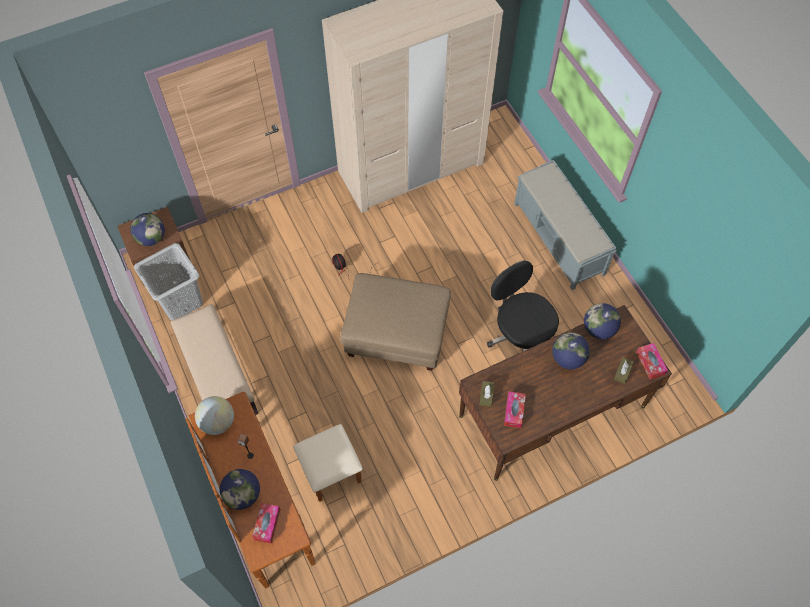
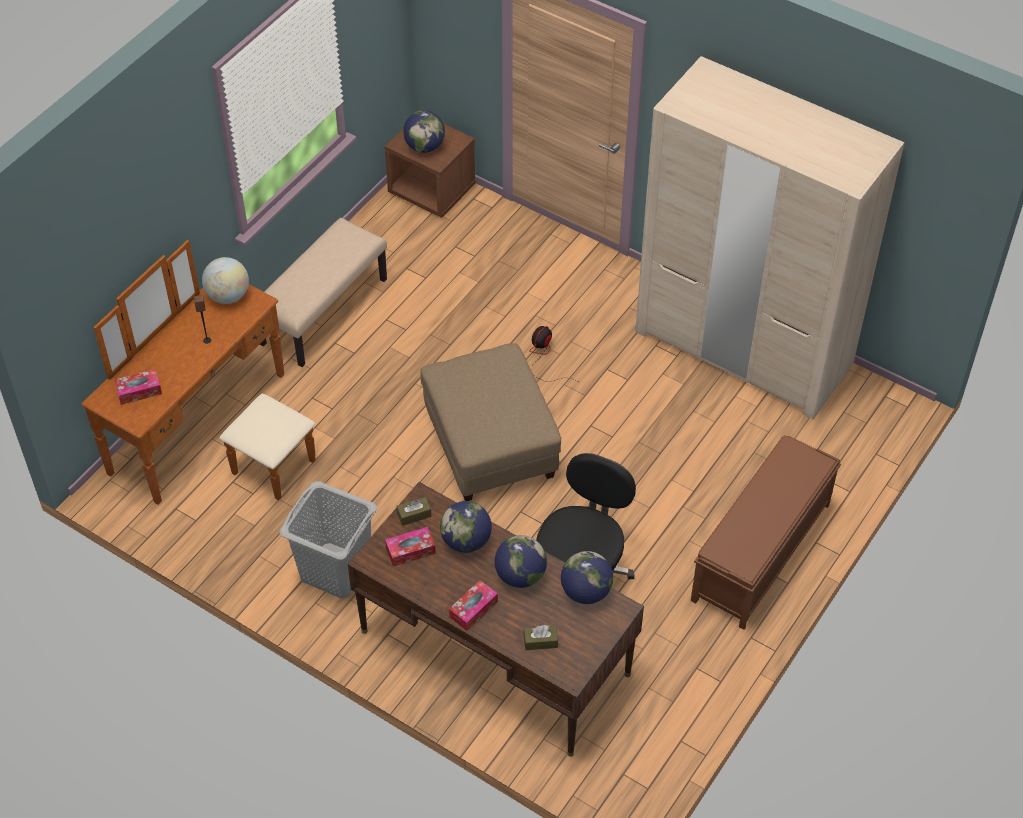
camera: 60 degrees right, 10 degrees down
grey laundry basket [134,243,203,320] -> grey laundry basket moved to [280,481,377,599]
globe [219,469,260,510] -> globe moved to [440,501,492,553]
grey bench [514,160,617,290] -> brown bench [691,435,841,630]
tissue box [636,343,668,380] -> tissue box moved to [449,580,498,631]

